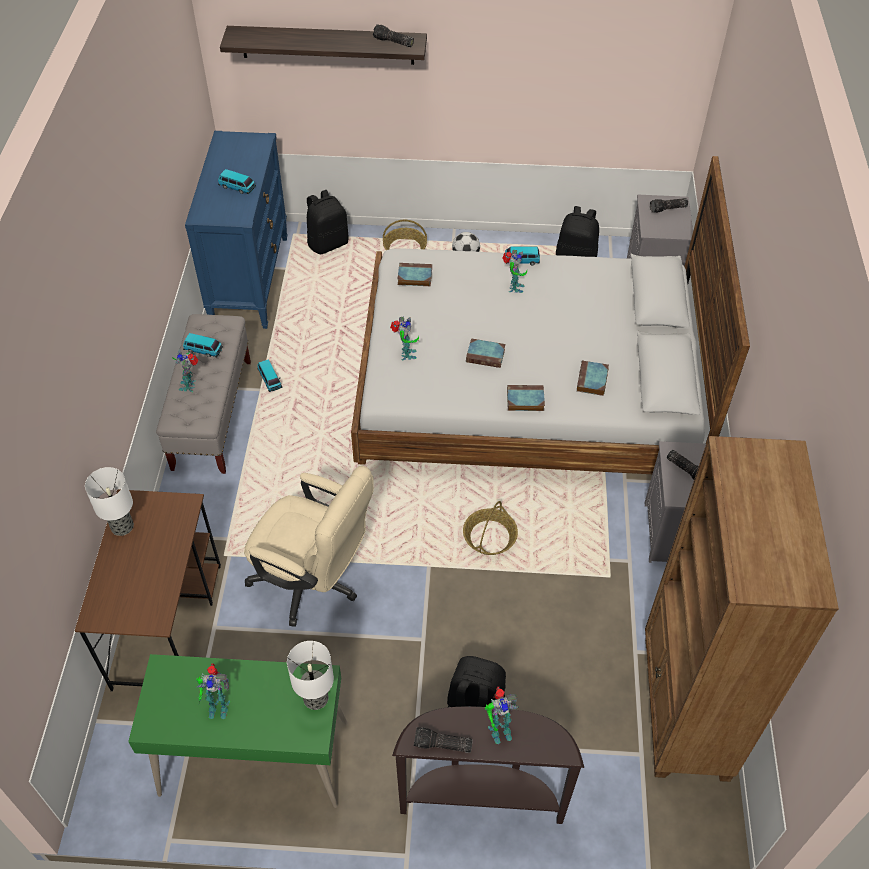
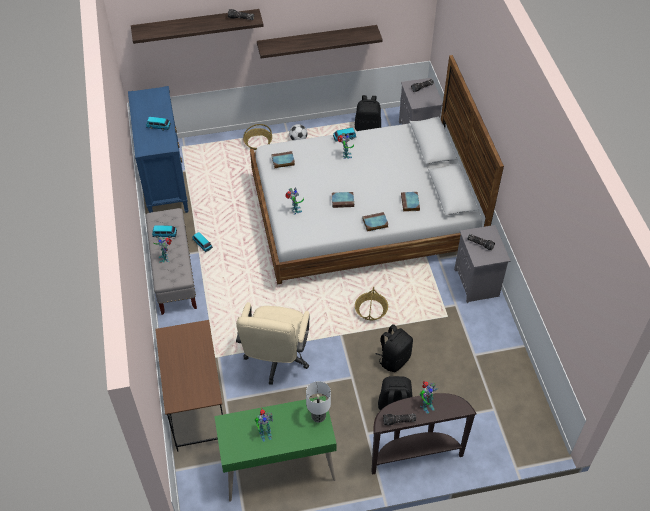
camera: 15 degrees left, 0 degrees up
table lamp [85,467,134,536] -> none
beige office chair [244,466,374,627] -> beige office chair turned 90 degrees clockwise [236,302,310,385]
black backpack [307,190,349,254] -> black backpack moved to [375,324,413,372]
brown bookcase [645,436,839,782] -> none
none -> shelf [257,25,383,58]

